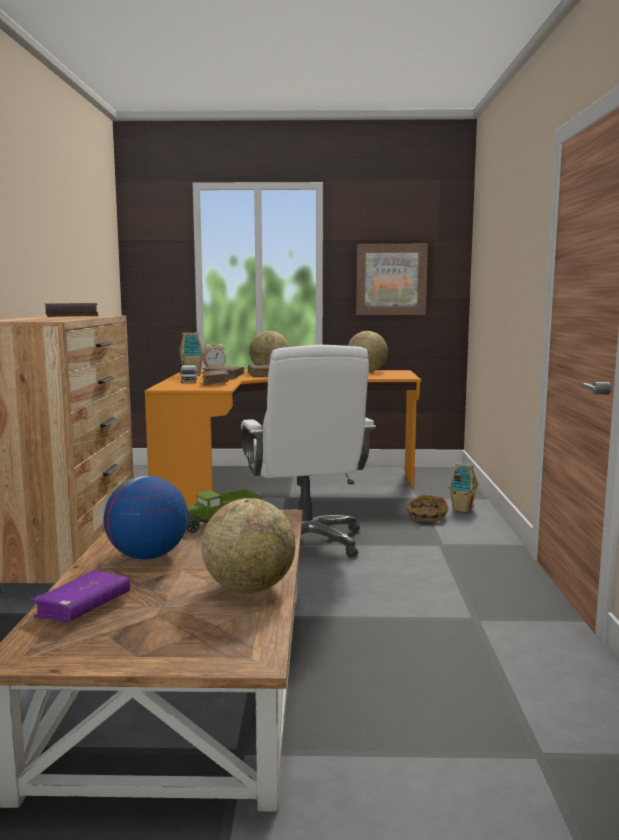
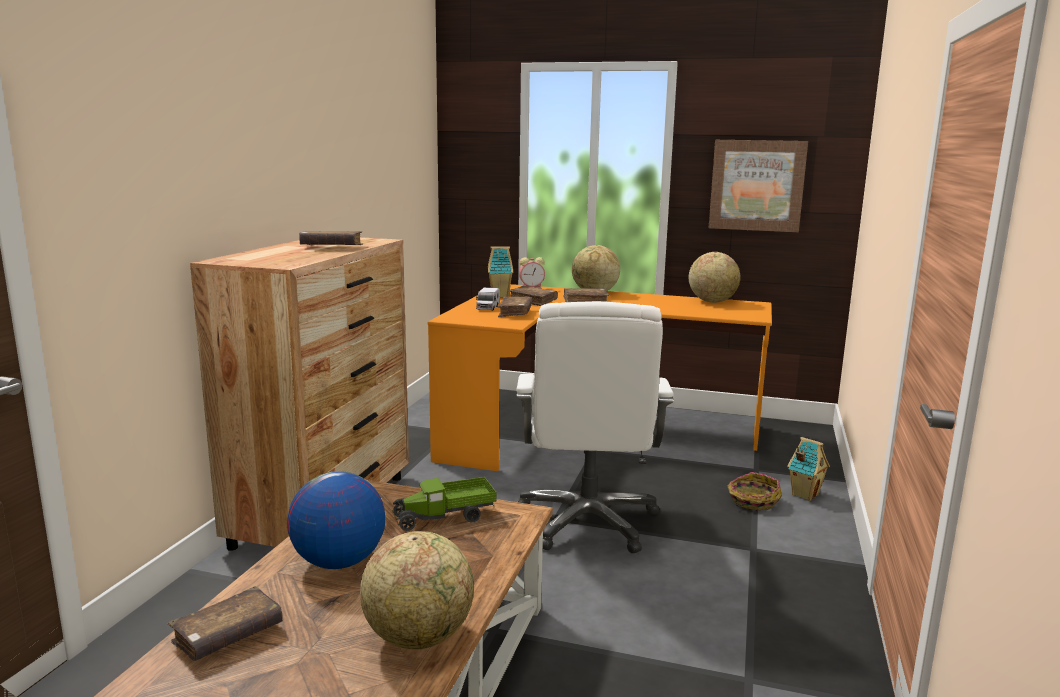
camera: 15 degrees right, 5 degrees up
purple book [30,570,130,622] -> brown book [168,586,283,661]

